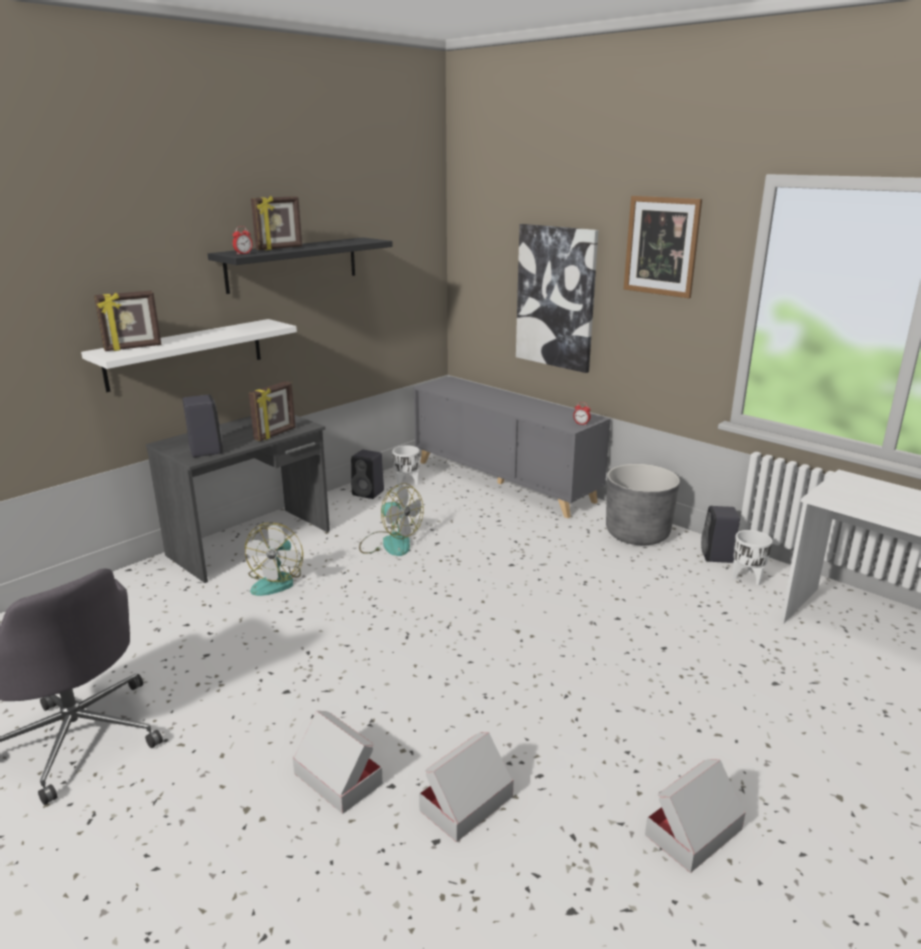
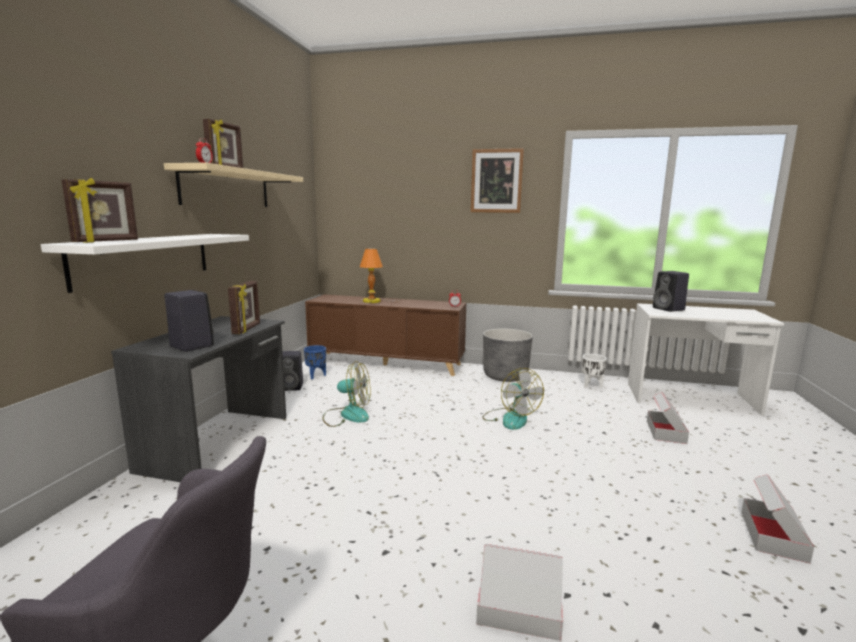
camera: 30 degrees left, 10 degrees down
black shelf [208,237,393,294] -> beige shelf [164,163,303,207]
fan [245,522,303,596] -> fan moved to [482,368,544,430]
white planter [392,445,419,486] -> blue planter [304,345,326,379]
grey cabinet [413,376,611,518] -> brown cabinet [305,295,466,376]
cardboard box [419,732,514,842] -> cardboard box moved to [647,392,689,444]
picture [516,224,599,373] -> none
black speaker [701,506,740,563] -> black speaker moved to [653,271,689,312]
none -> table lamp [360,248,400,303]

